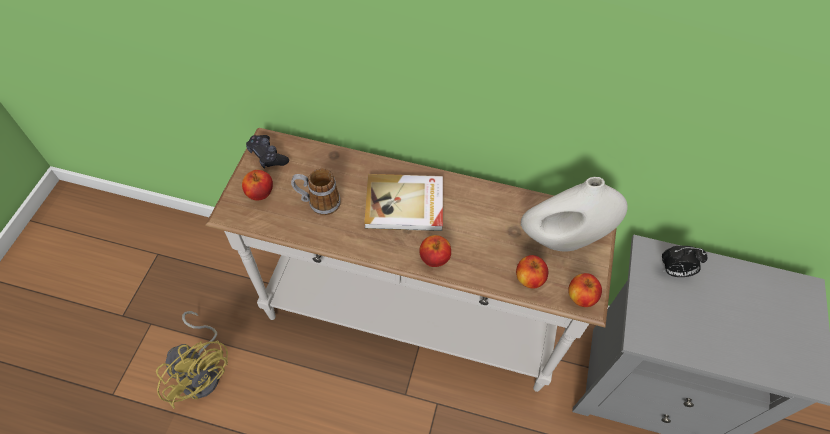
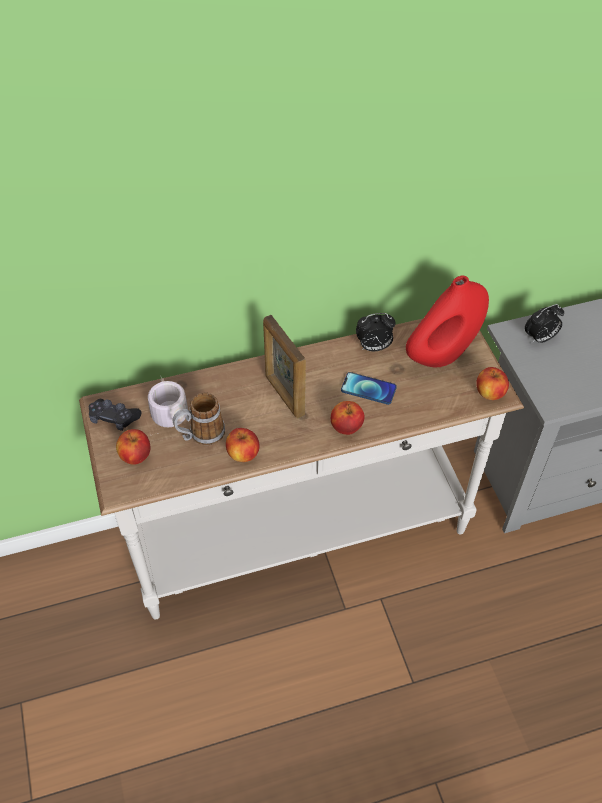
camera: 30 degrees left, 5 degrees down
yellow fan [156,311,228,409] -> none
book [364,174,443,231] -> picture frame [263,315,306,418]
apple [516,255,548,289] -> apple moved to [226,428,260,462]
white vase [521,177,628,252] -> red vase [406,276,489,367]
none -> grey mug [148,377,188,435]
none -> phone [341,372,397,405]
none -> alarm clock [356,313,396,351]

